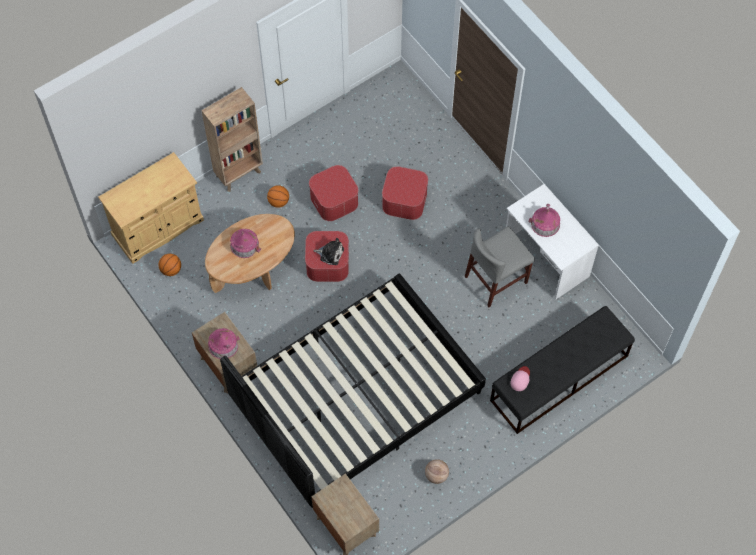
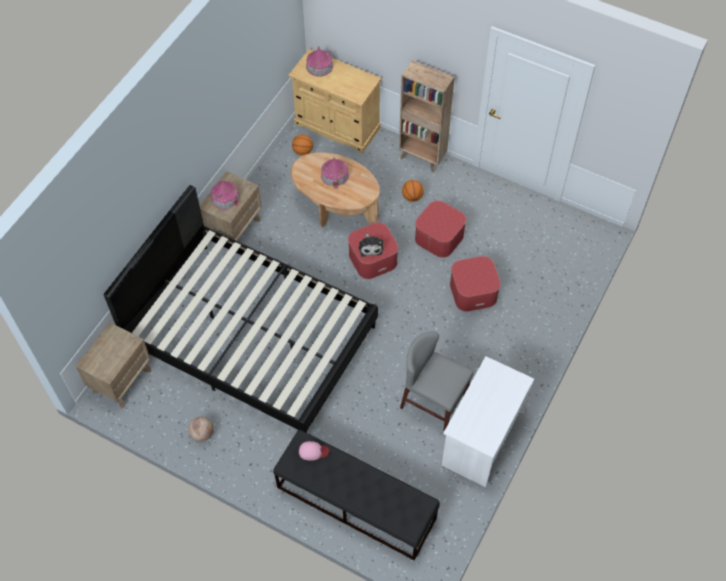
camera: 65 degrees right, 5 degrees down
toy house [528,204,560,237] -> toy house moved to [306,46,333,76]

